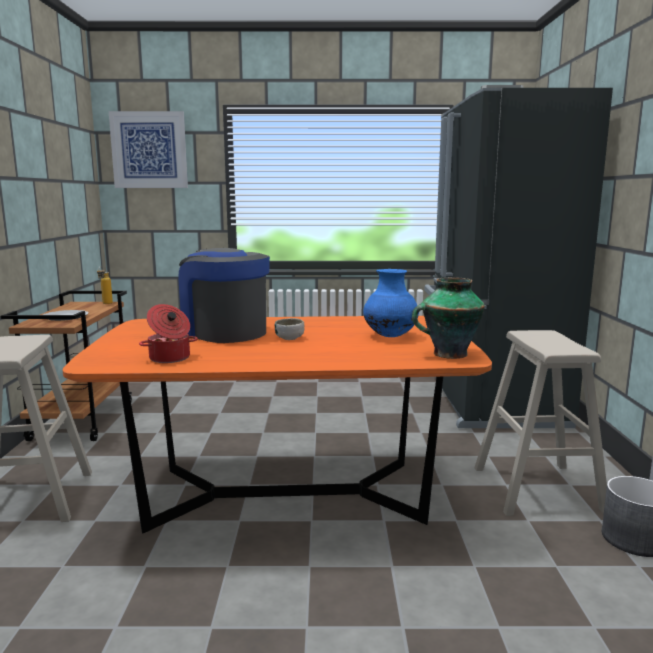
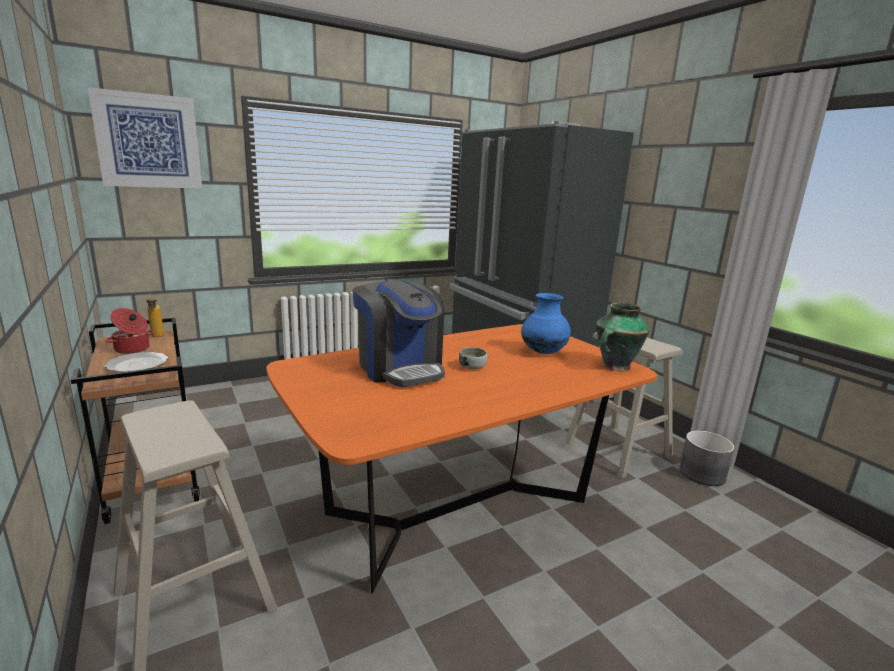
camera: 30 degrees left, 5 degrees up
cooking pot [139,304,198,363] -> cooking pot moved to [105,308,154,354]
coffee machine [178,248,270,343] -> coffee machine turned 135 degrees counterclockwise [352,280,445,387]

